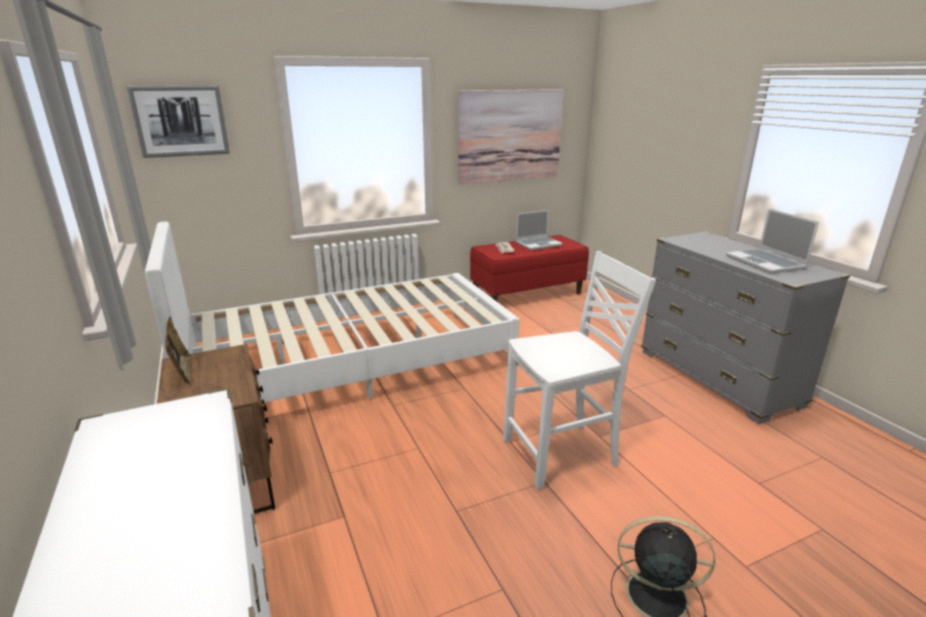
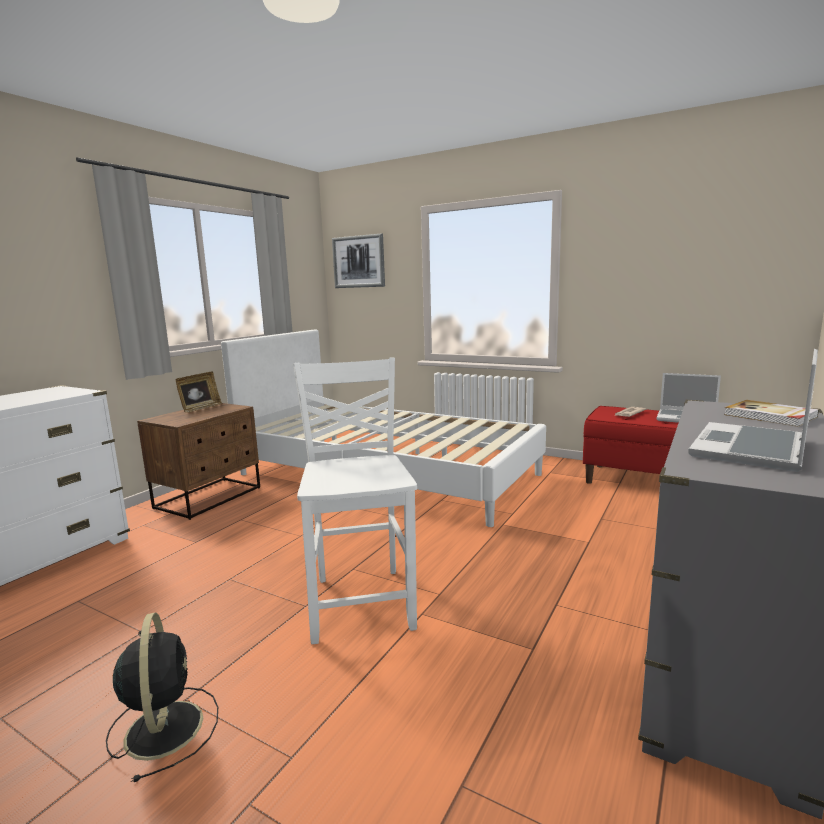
camera: 55 degrees right, 10 degrees down
picture [458,89,564,184] -> none
white chair [503,251,656,489] -> white chair turned 135 degrees counterclockwise [293,358,417,644]
none -> book [724,400,819,427]

